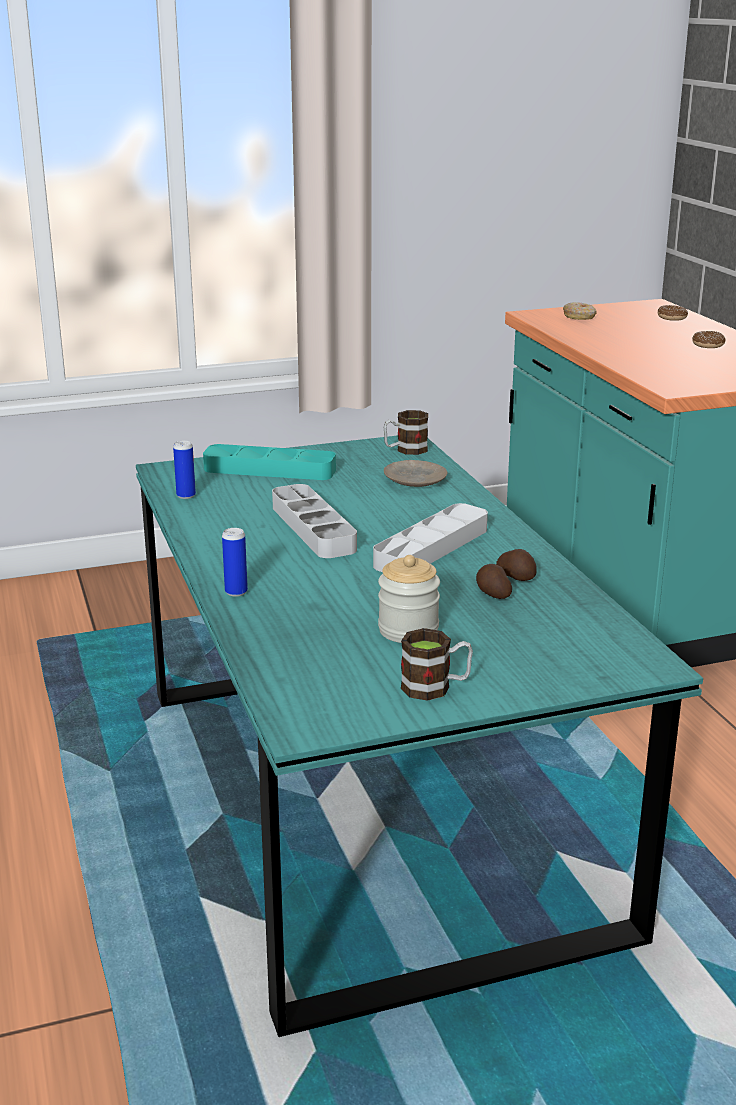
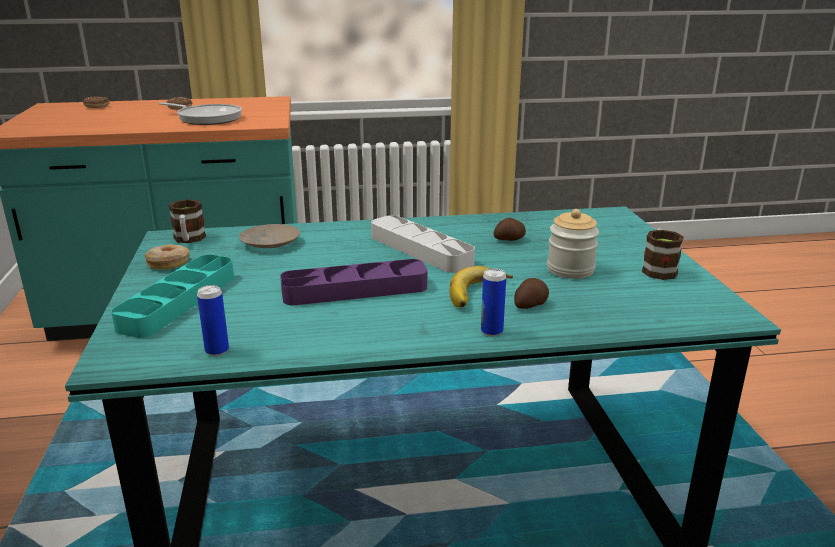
camera: 80 degrees left, 0 degrees up
grey tray [272,484,357,558] -> purple tray [280,259,427,305]
potato [496,549,537,581] -> potato moved to [514,278,549,309]
donut [563,302,597,320] -> donut moved to [145,244,190,269]
none -> frying pan [158,102,242,125]
none -> banana [449,266,513,308]

